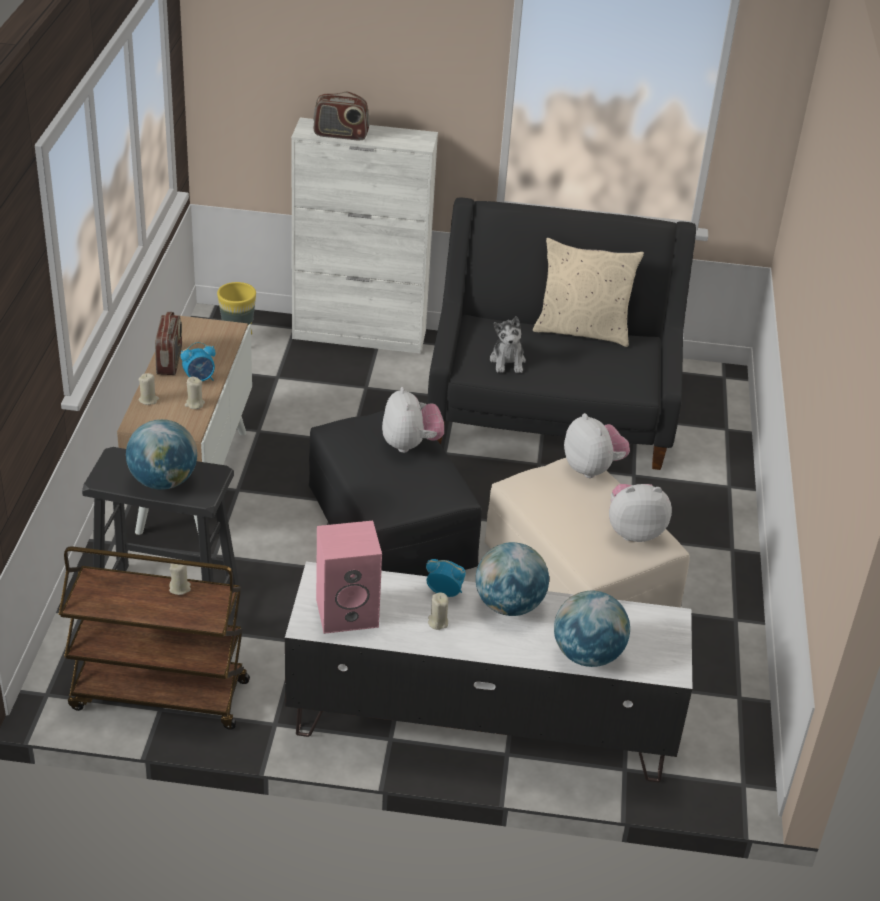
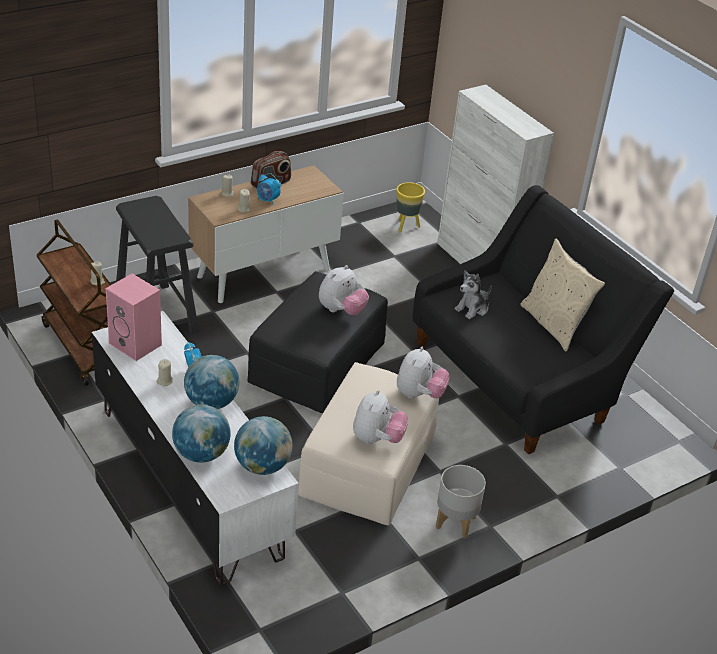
camera: 50 degrees right, 0 degrees up
globe [126,419,197,490] -> globe moved to [234,416,292,475]
radio [313,92,370,140] -> none
plush toy [609,484,672,542] -> plush toy turned 60 degrees clockwise [353,390,408,444]
none -> grey planter [436,465,486,538]

